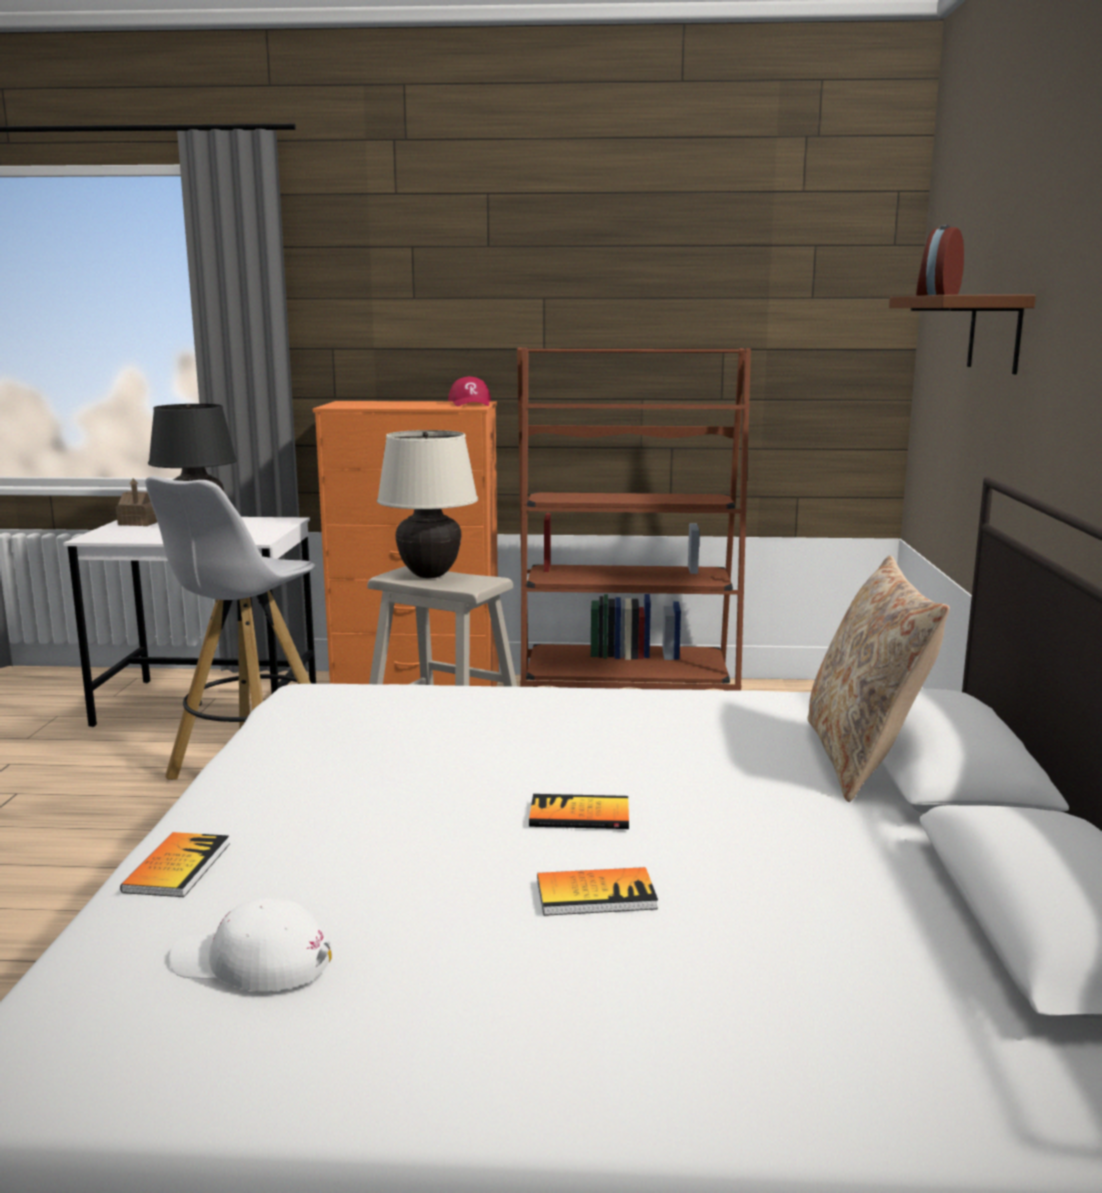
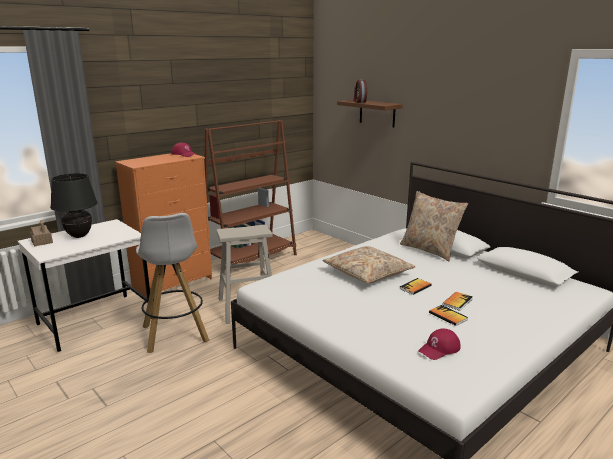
camera: 45 degrees left, 5 degrees up
book [120,832,230,897] -> book moved to [429,305,468,326]
white cap [169,898,332,991] -> red cap [418,328,461,360]
beige table lamp [377,430,478,578] -> none
none -> beige pillow [322,246,415,284]

